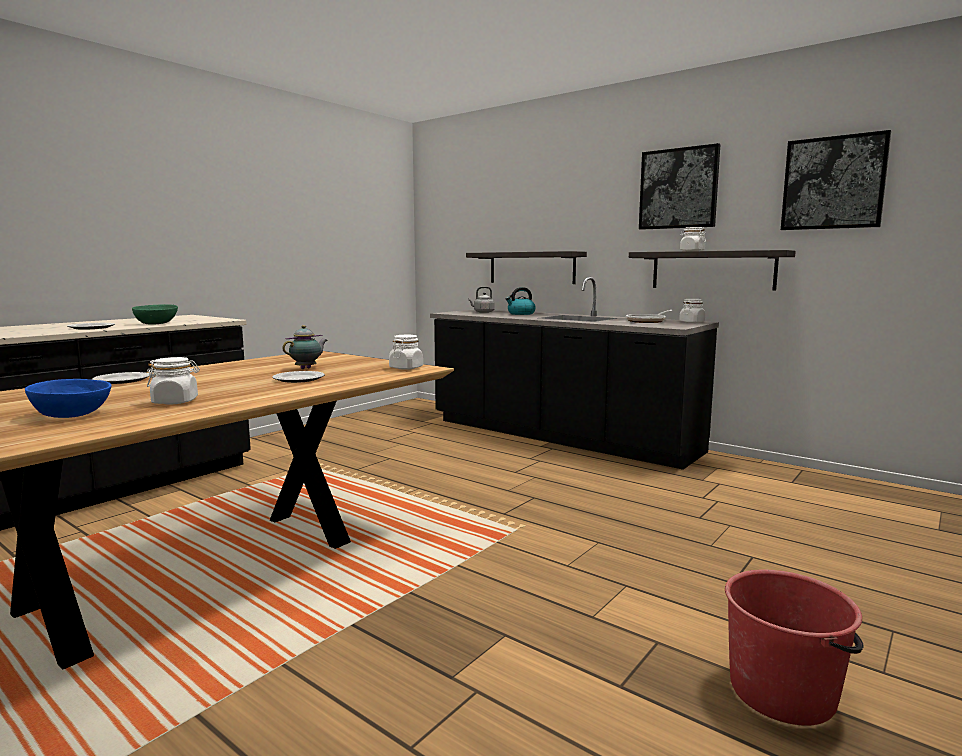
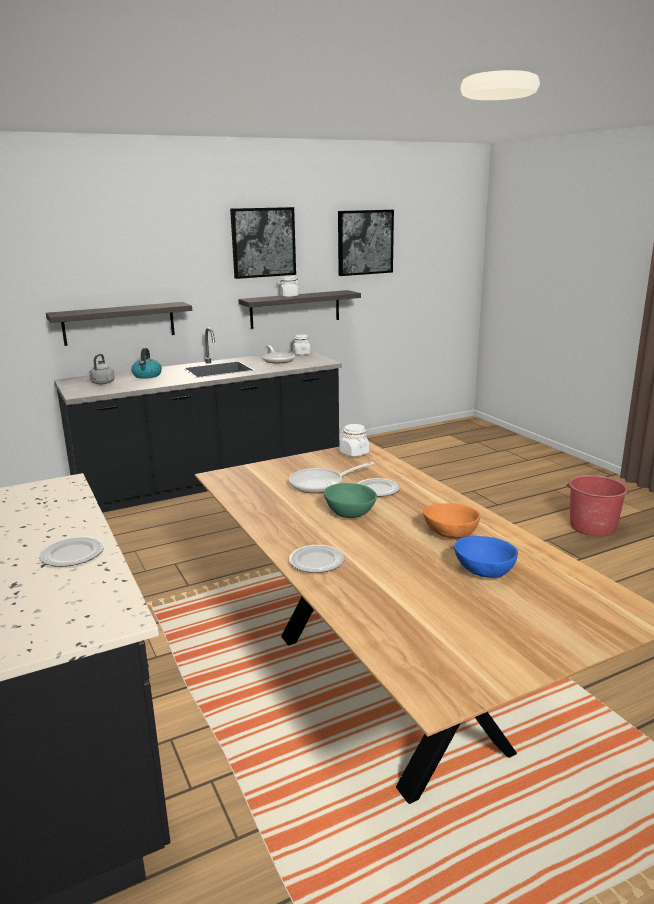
camera: 65 degrees left, 10 degrees up
green bowl [132,304,178,325] -> green bowl moved to [324,483,377,518]
white jar [147,357,200,405] -> orange bowl [423,503,480,538]
teapot [282,325,328,369] -> frying pan [289,462,375,493]

